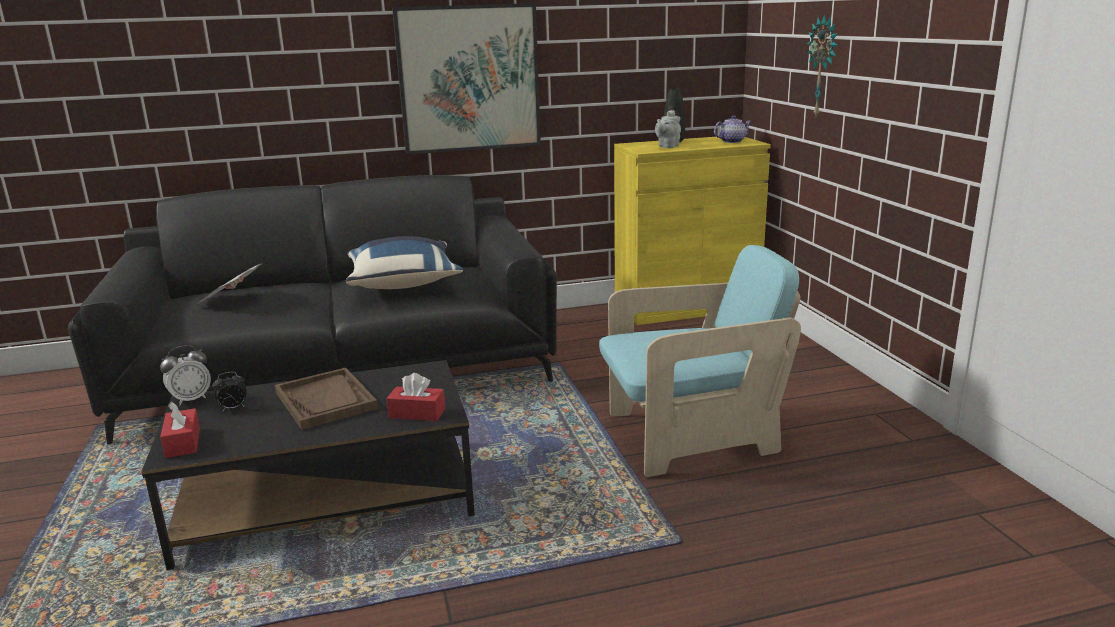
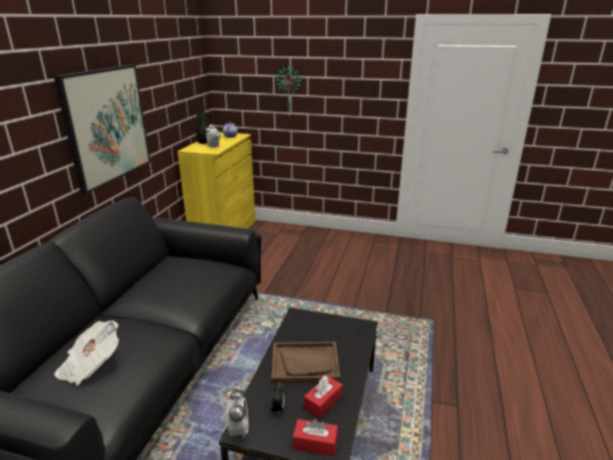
camera: 60 degrees left, 5 degrees up
blue pillow [346,236,463,289] -> none
red tissue box [386,373,446,421] -> red tissue box moved to [304,375,343,419]
turquoise armchair [599,245,801,477] -> none

